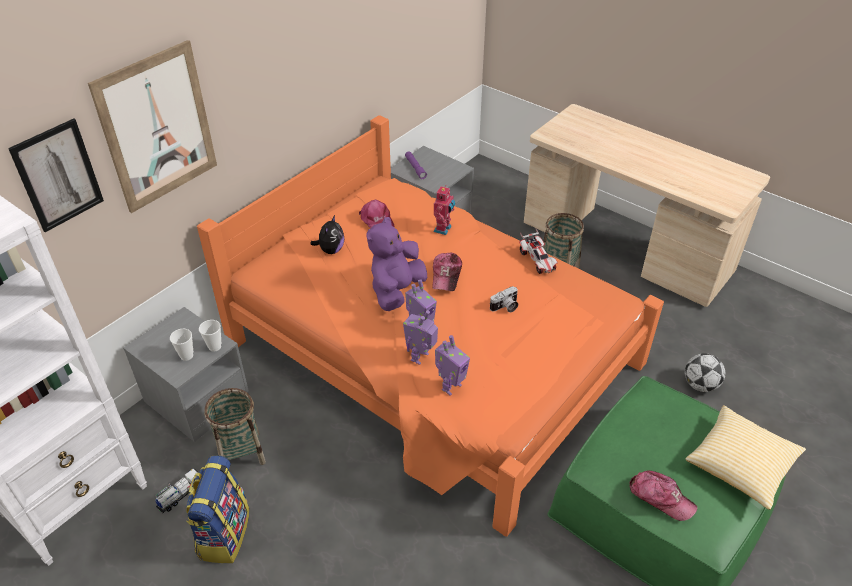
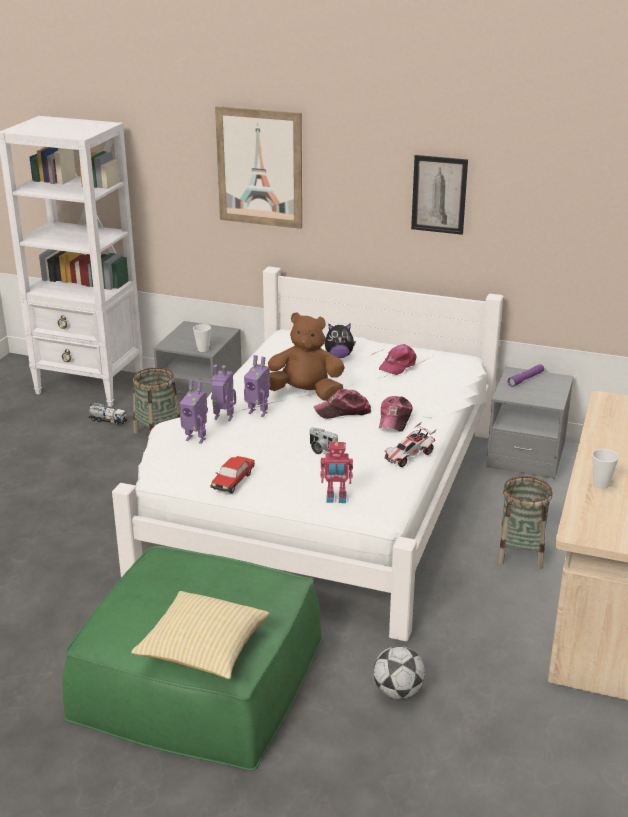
camera: 70 degrees right, 15 degrees down
picture [8,119,104,232] -> picture moved to [411,155,468,235]
cup [170,329,193,361] -> cup moved to [592,449,619,489]
backpack [186,456,250,563] -> none
orange bed [197,115,664,537] -> white bed [112,266,503,642]
purple plush toy [367,217,427,311] -> brown plush toy [268,312,345,401]
toy robot [434,185,455,235] -> toy robot moved to [320,441,353,503]
cap [629,470,697,521] -> cap moved to [379,396,413,432]
none -> toy car [211,456,255,494]

